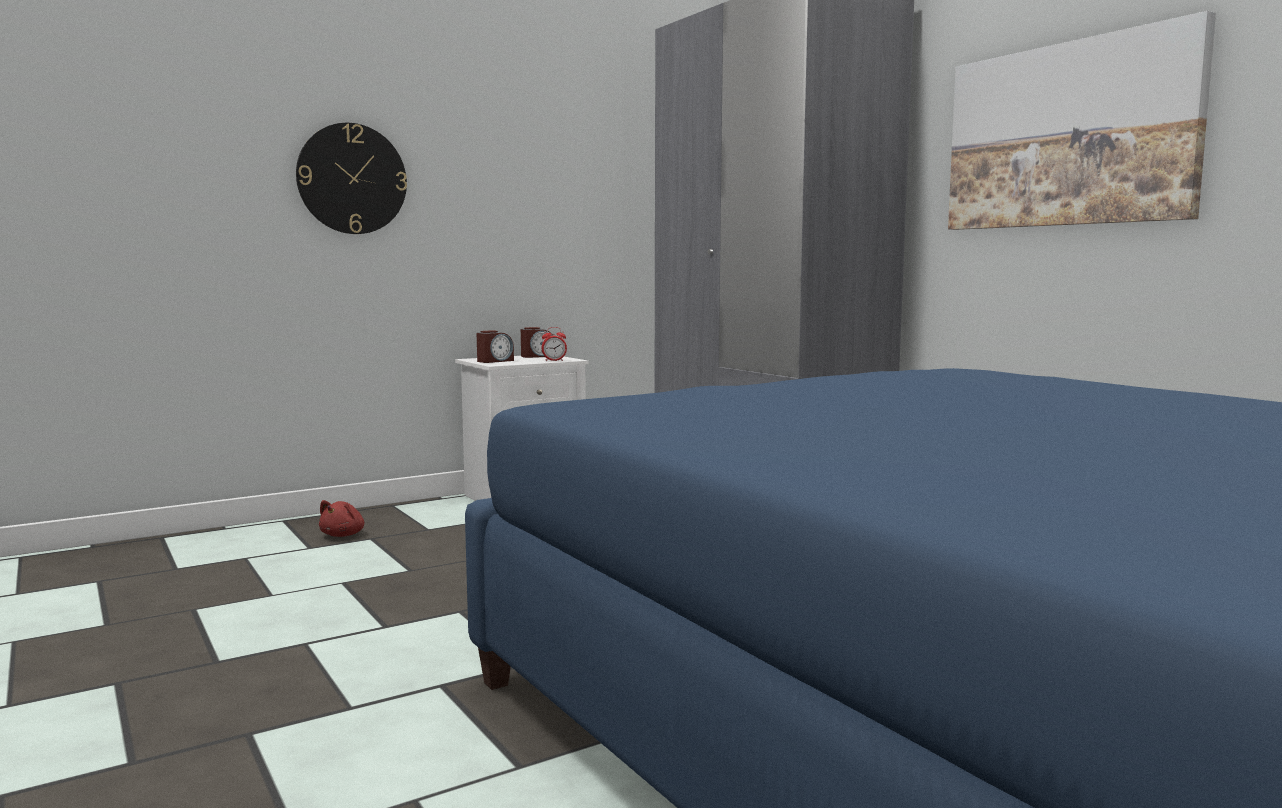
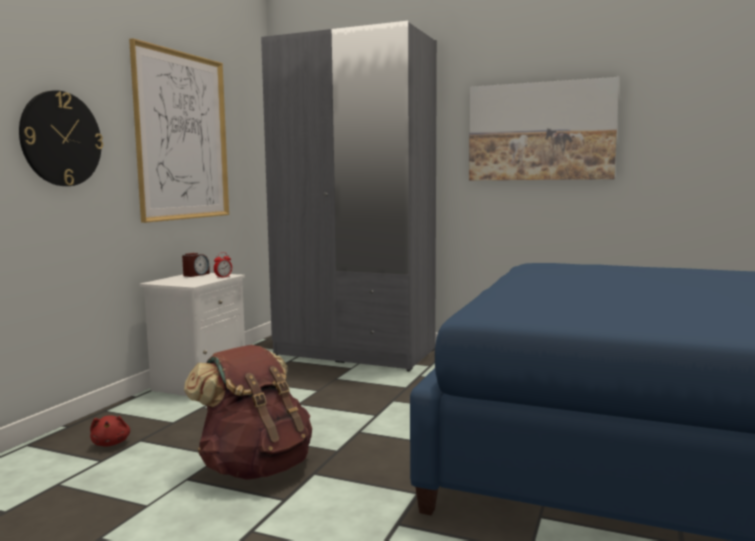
camera: 35 degrees left, 0 degrees up
alarm clock [477,330,514,363] -> none
none -> picture [129,38,229,223]
none -> brown backpack [184,345,312,480]

